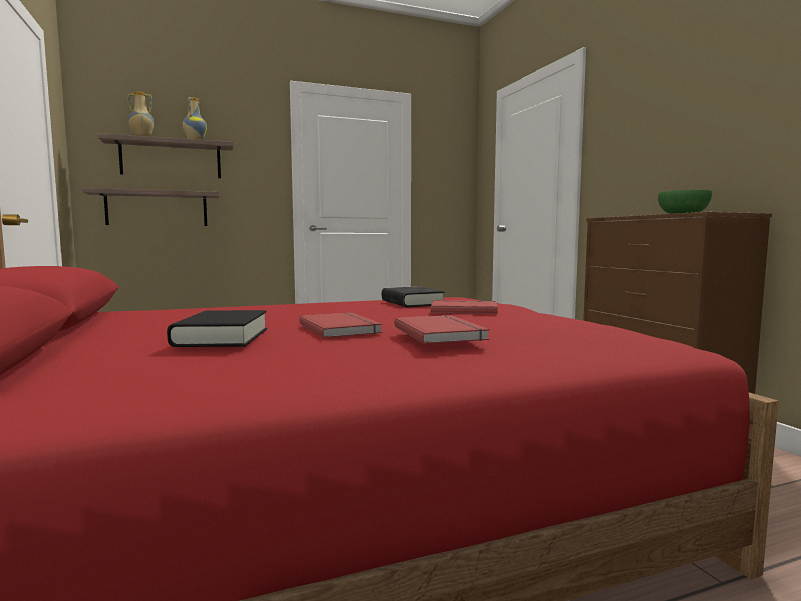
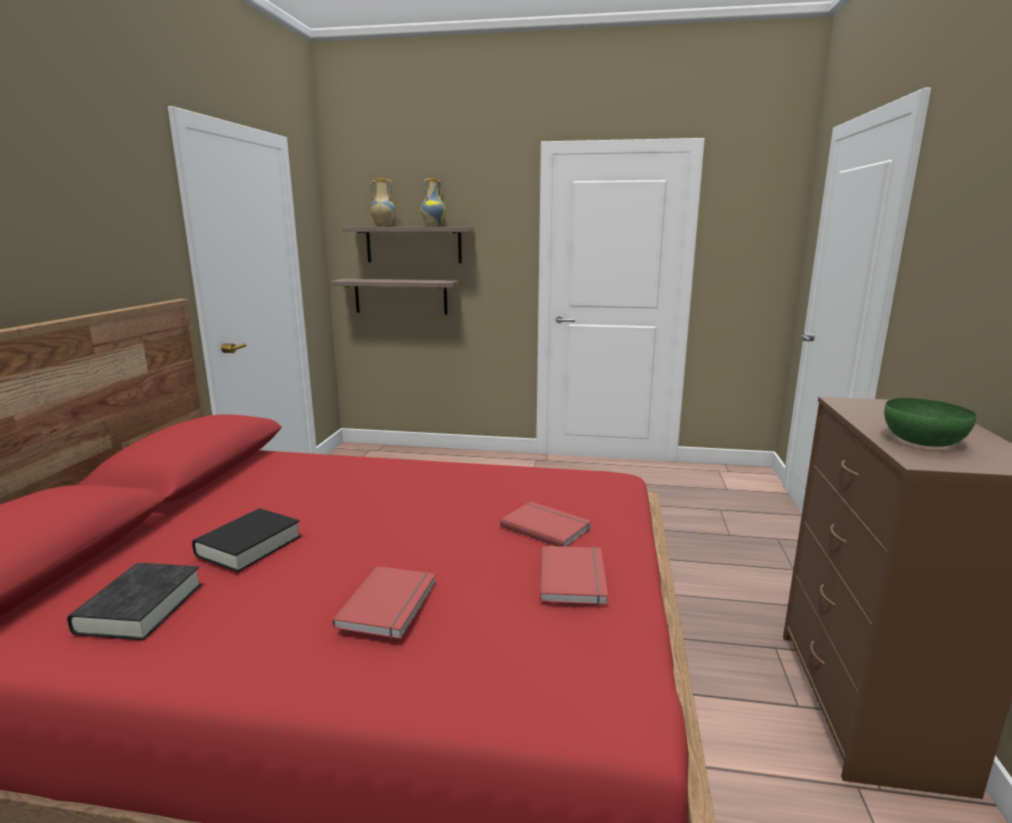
camera: 30 degrees right, 10 degrees up
red book [299,312,382,338] -> red book moved to [540,546,608,605]
black book [382,286,445,307] -> black book moved to [67,563,202,640]

